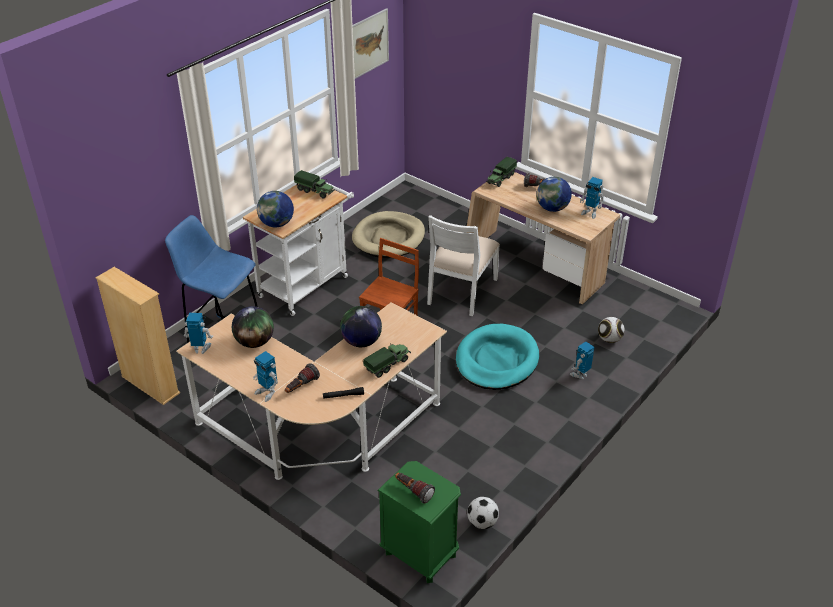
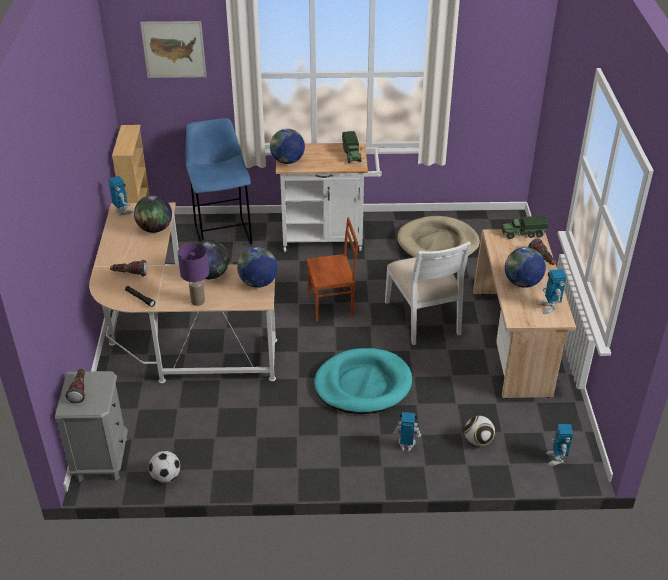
camera: 50 degrees right, 0 degrees up
toy robot [253,351,278,402] -> toy robot moved to [546,424,573,466]
picture [352,8,389,79] -> picture moved to [140,21,207,78]
toy truck [363,343,411,378] -> purple table lamp [178,243,209,306]
green nightstand [377,461,461,583] -> grey nightstand [55,371,128,482]
white chair [427,215,500,316] -> white chair turned 90 degrees counterclockwise [385,241,471,345]
none -> globe [237,247,278,288]

